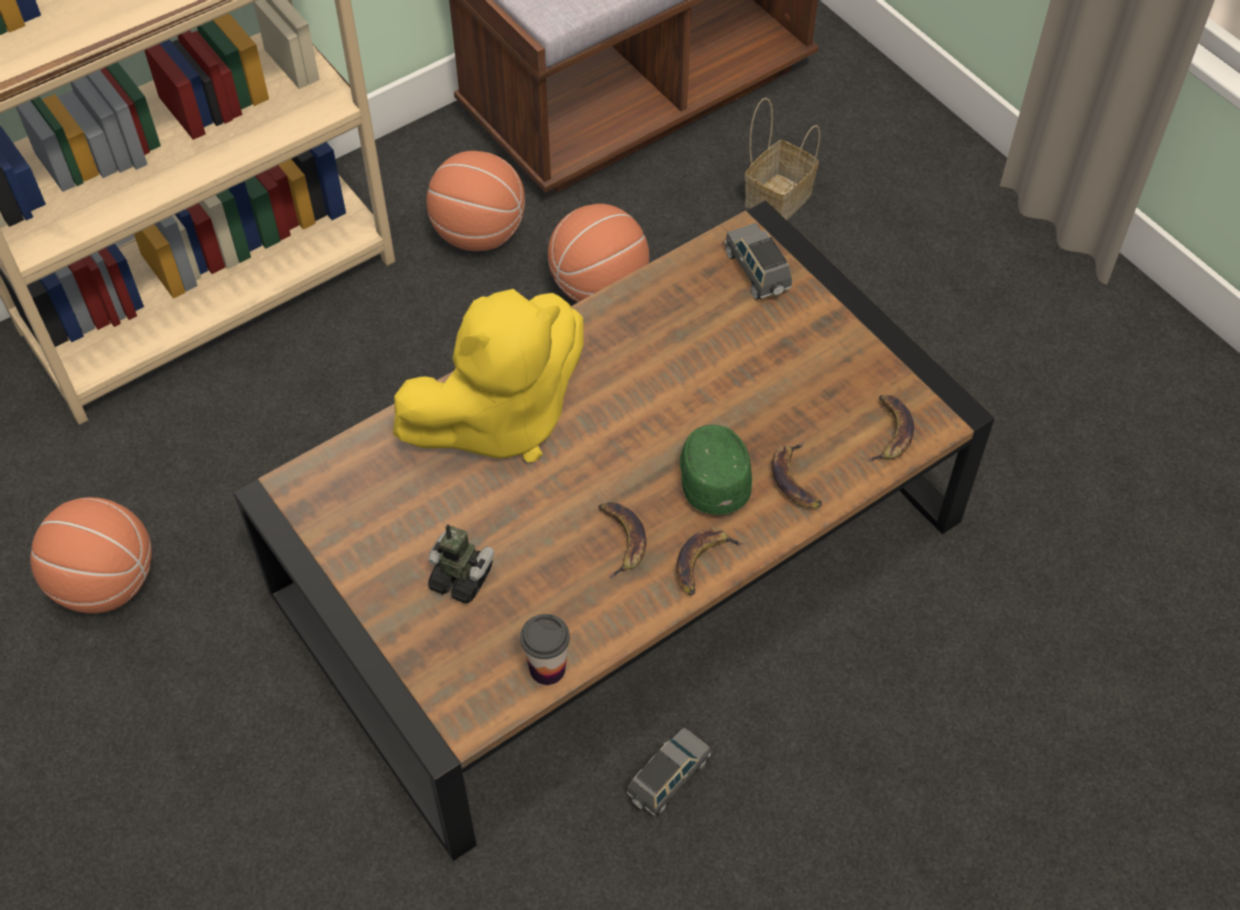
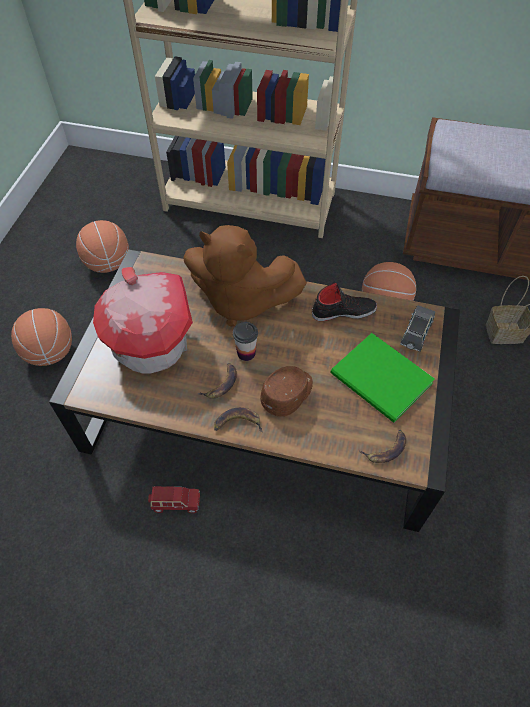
camera: 50 degrees right, 0 degrees up
yellow plush toy [393,289,584,463] -> brown plush toy [183,225,307,326]
basketball [427,151,525,251] -> basketball moved to [11,308,72,366]
toy robot [428,524,495,604] -> toy house [93,267,193,374]
cup [520,614,570,685] -> cup moved to [233,322,258,361]
grey toy car [627,728,710,816] -> red toy car [148,486,200,513]
green cap [680,425,752,515] -> brown cap [260,366,313,417]
banana [772,442,822,508] -> none
none -> black shoe [312,281,377,321]
none -> green book [330,333,435,423]

